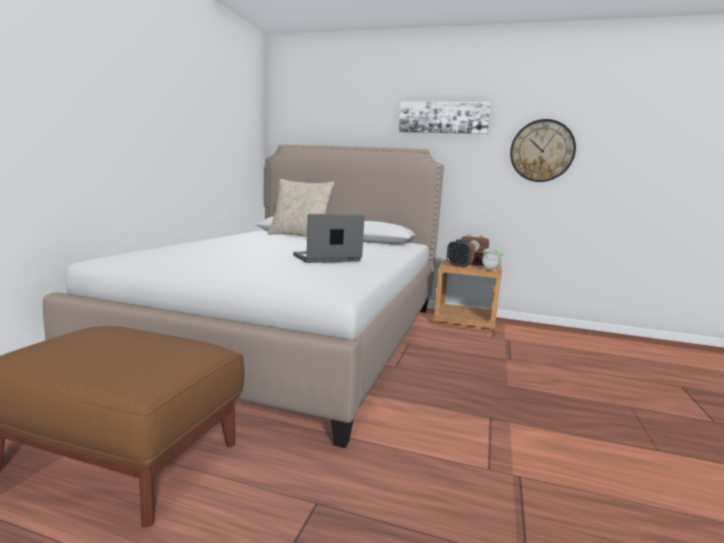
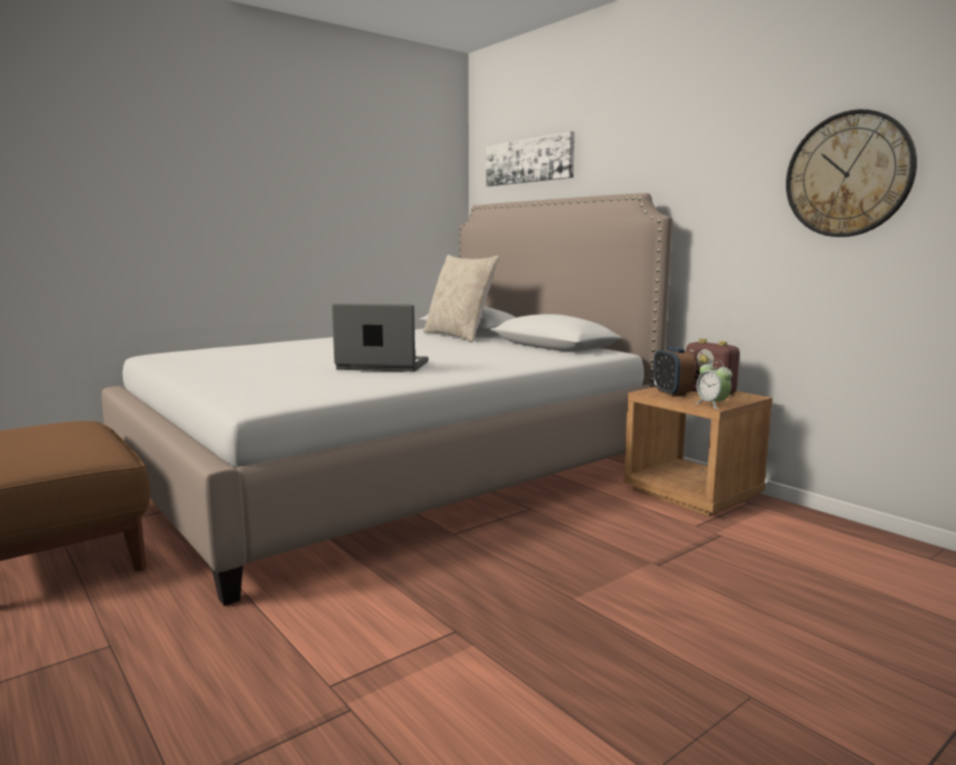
camera: 35 degrees right, 0 degrees up
picture [399,102,491,134] -> picture moved to [486,131,575,186]

